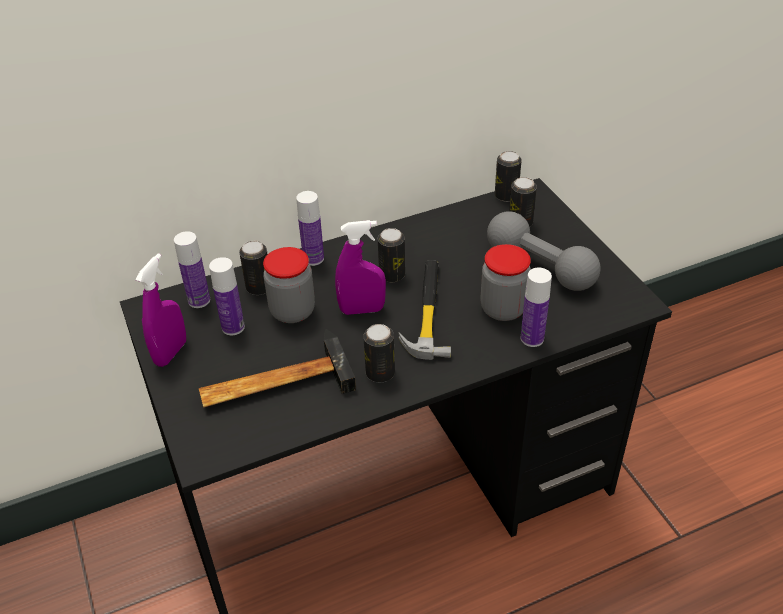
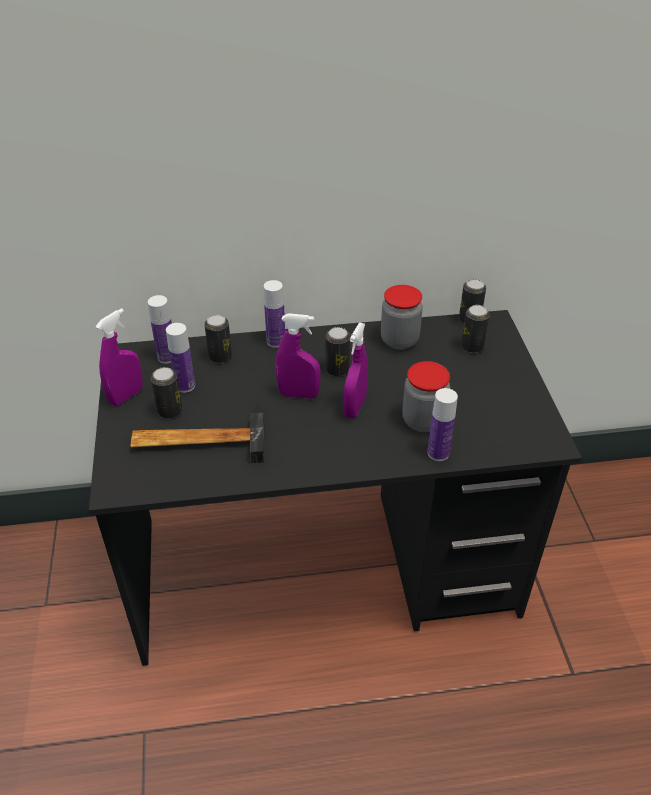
camera: 15 degrees right, 0 degrees up
jar [263,247,315,323] -> jar moved to [381,285,423,350]
can [363,324,395,382] -> can moved to [151,367,182,418]
hammer [398,260,451,360] -> purple spray bottle [343,323,368,418]
grey dumbbell [487,211,601,291] -> none

